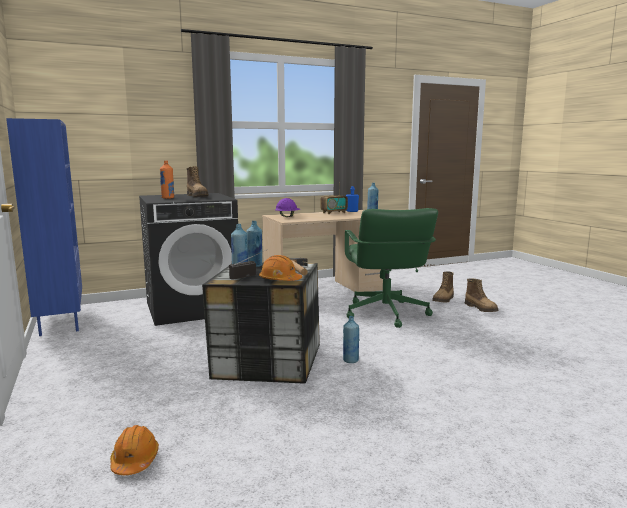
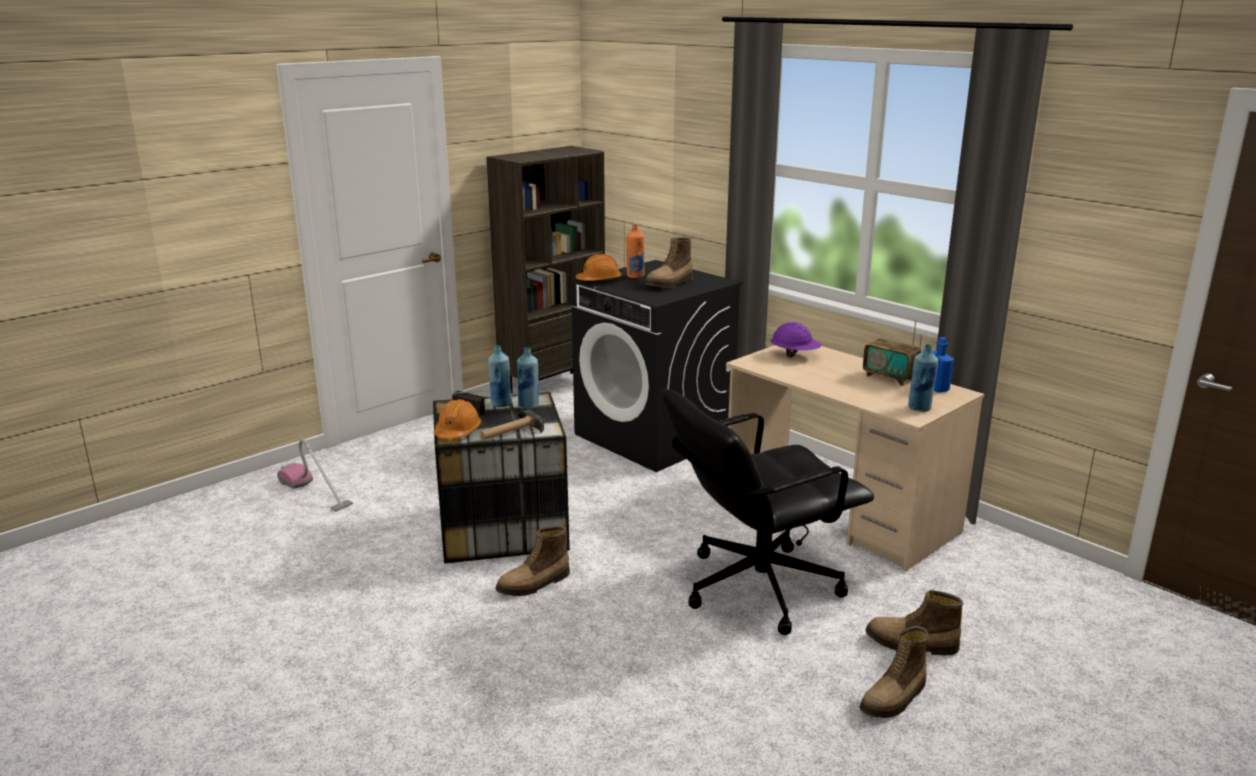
camera: 70 degrees right, 10 degrees up
blue bookcase [6,118,82,336] -> brown bookcase [487,146,605,394]
orange hard hat [110,425,159,475] -> orange hard hat moved to [576,254,622,281]
blue bottle [343,316,360,363] -> boot [496,526,570,596]
green office chair [345,208,438,328] -> black office chair [662,389,874,635]
none -> vacuum cleaner [277,439,353,512]

